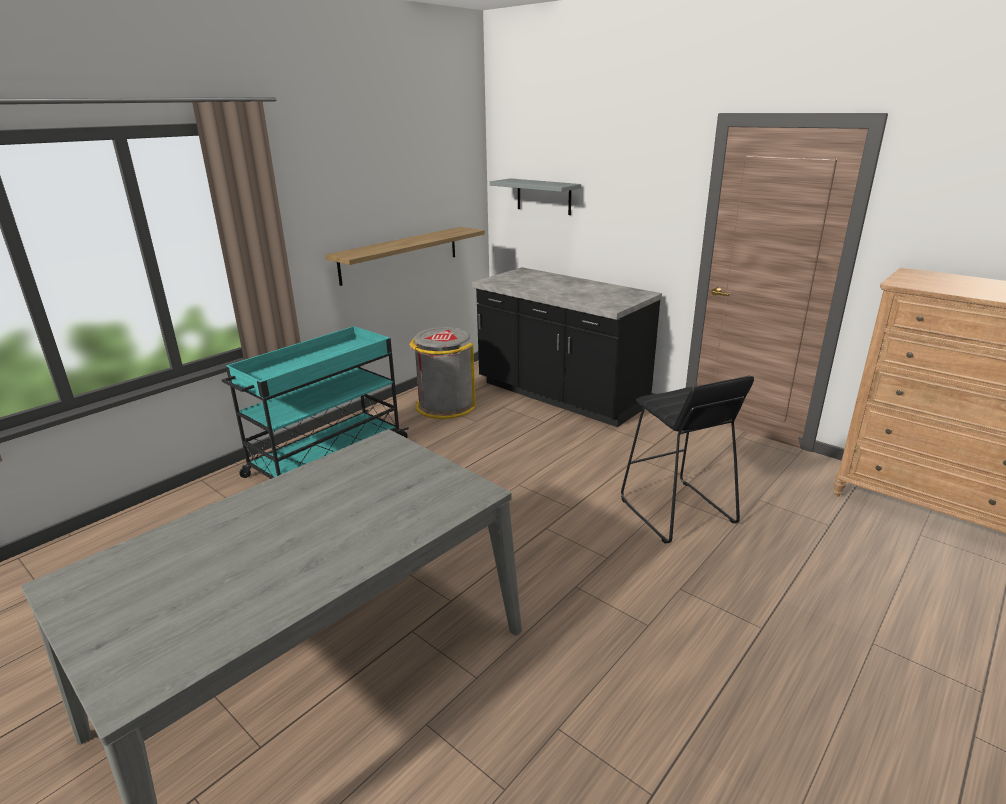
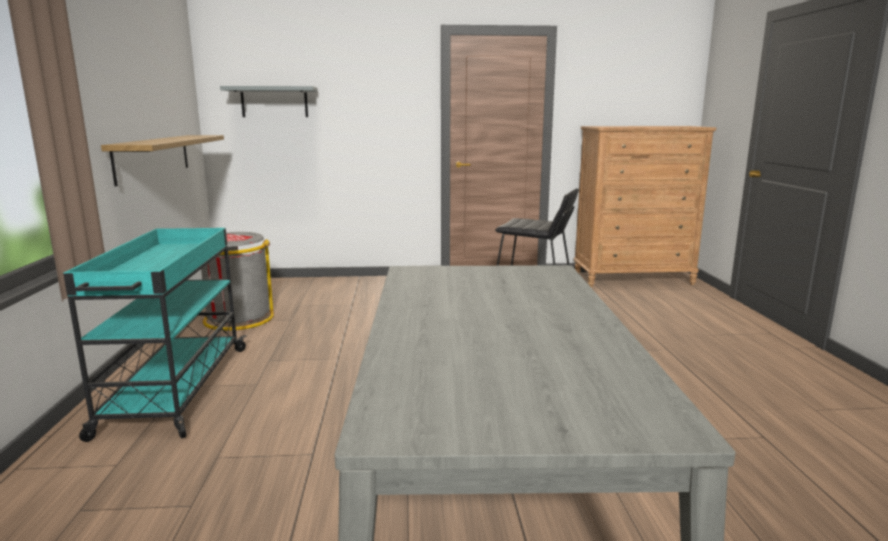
camera: 45 degrees left, 10 degrees down
black counter [472,267,662,427] -> none

